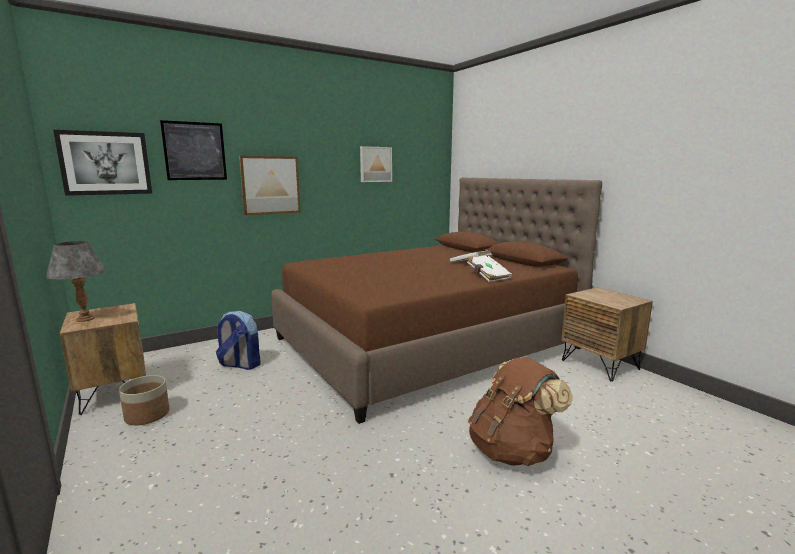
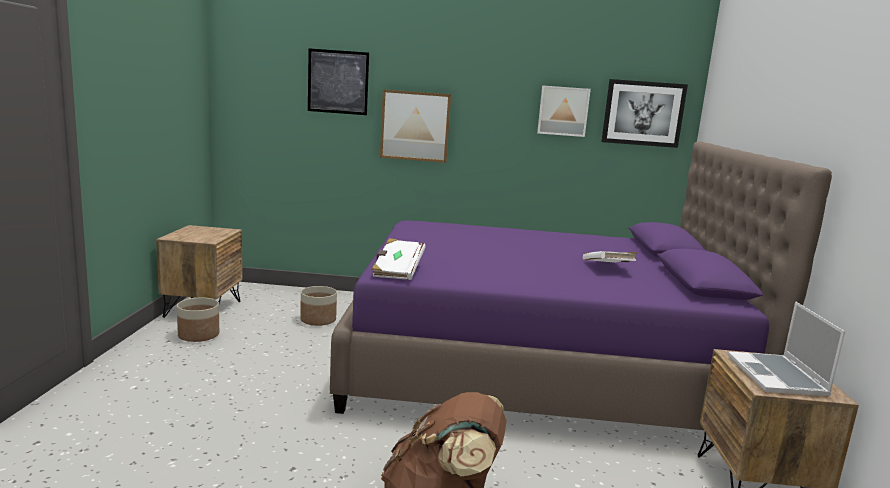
camera: 35 degrees right, 0 degrees up
grey table lamp [46,241,106,322] -> none
picture [53,130,152,196] -> picture moved to [601,79,688,148]
backpack [216,311,261,370] -> planter [300,286,337,326]
brown bed [271,177,602,424] -> purple bed [330,141,832,430]
white book [467,255,512,282] -> white book moved to [371,238,426,280]
none -> laptop [727,302,845,396]

